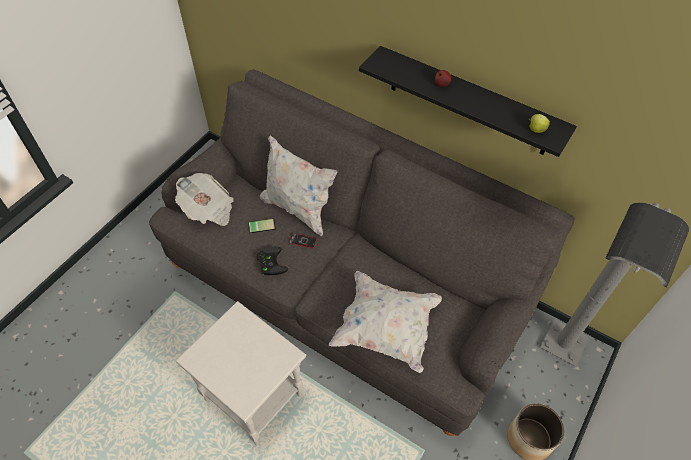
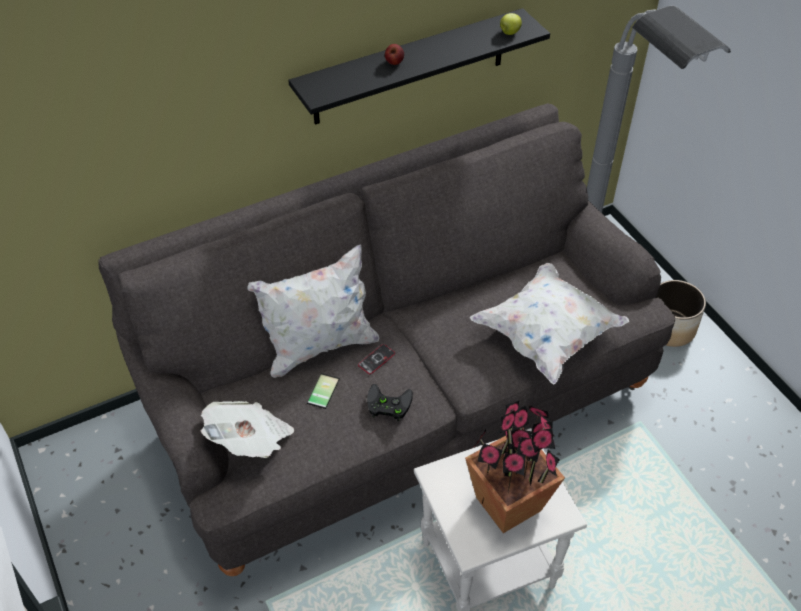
camera: 60 degrees left, 5 degrees down
none -> potted plant [465,401,565,533]

